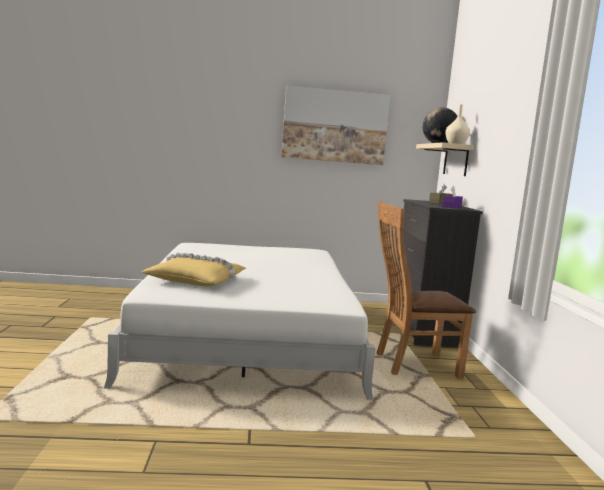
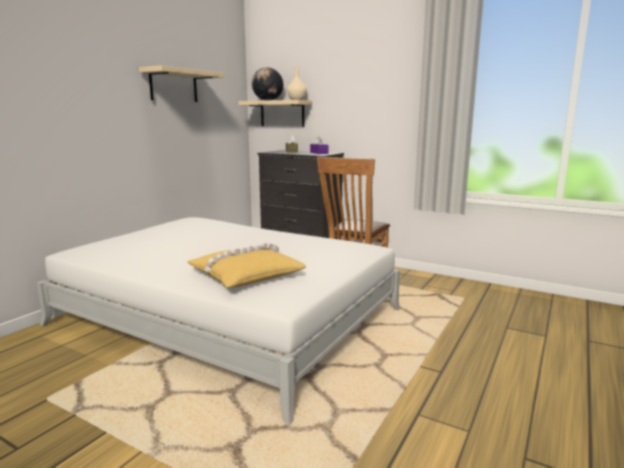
camera: 55 degrees left, 5 degrees up
picture [281,86,390,165] -> beige shelf [139,65,224,102]

